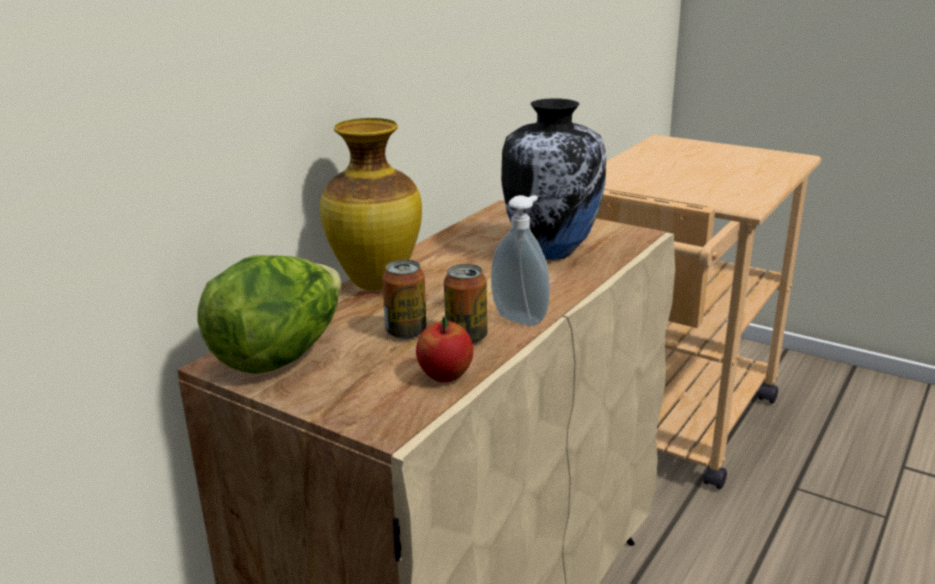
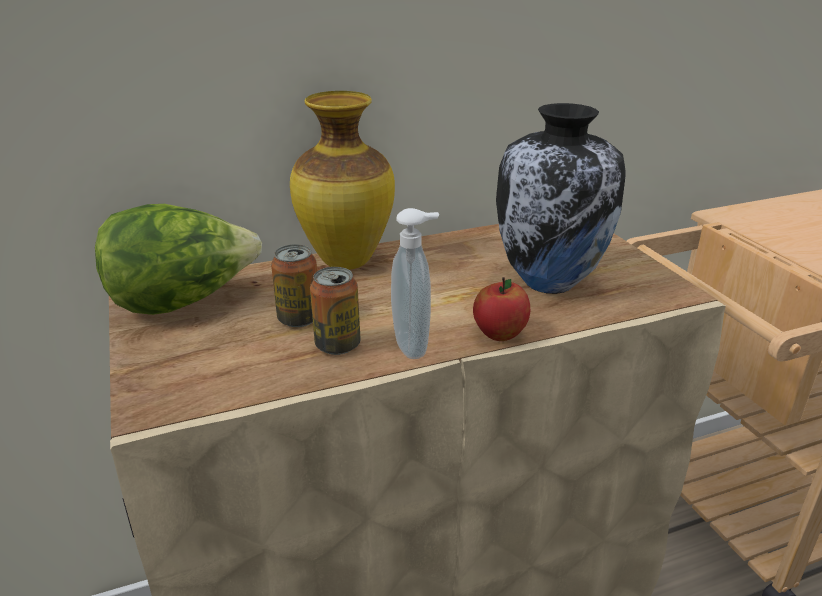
camera: 35 degrees right, 5 degrees up
apple [416,316,473,382] -> apple moved to [473,277,530,341]

